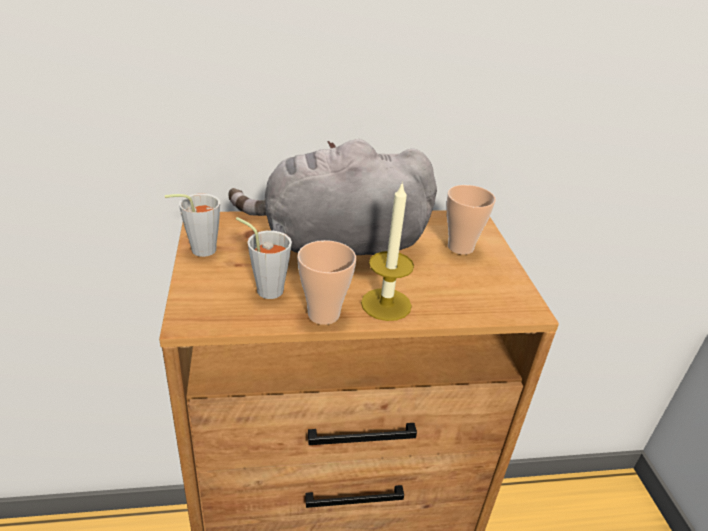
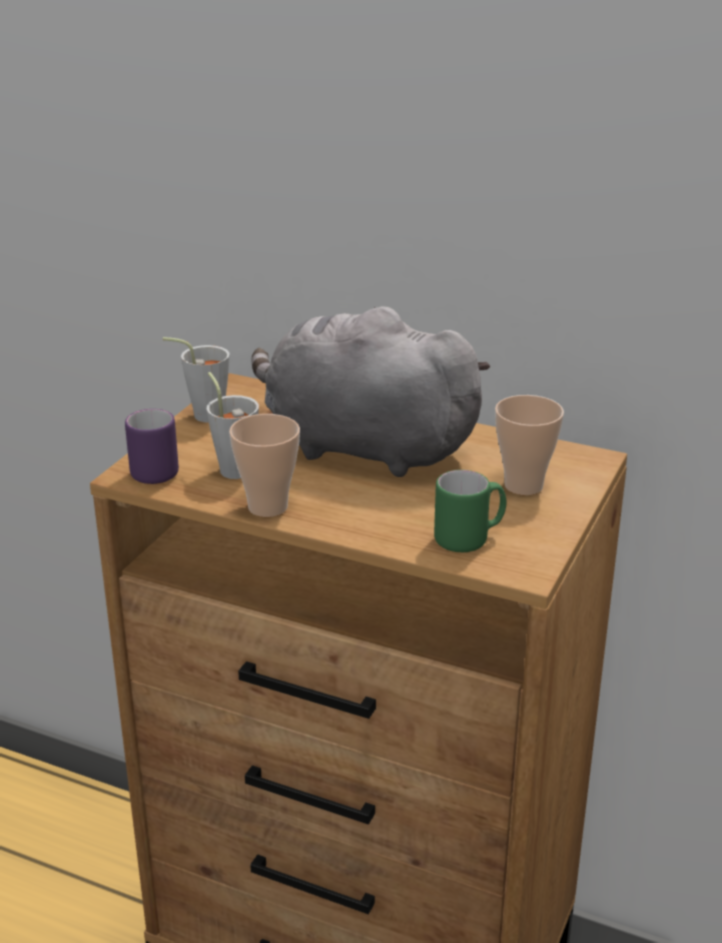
camera: 35 degrees right, 5 degrees down
candle [361,181,414,321] -> none
none -> purple mug [125,409,179,484]
none -> green mug [434,470,506,552]

